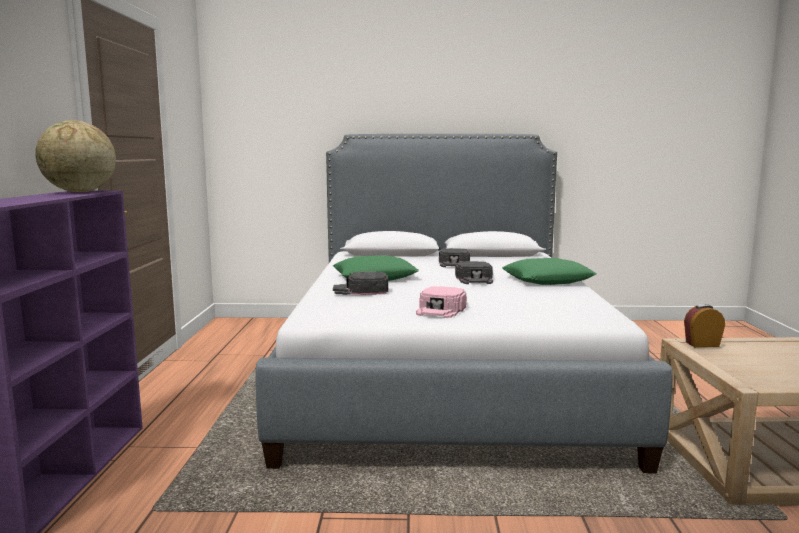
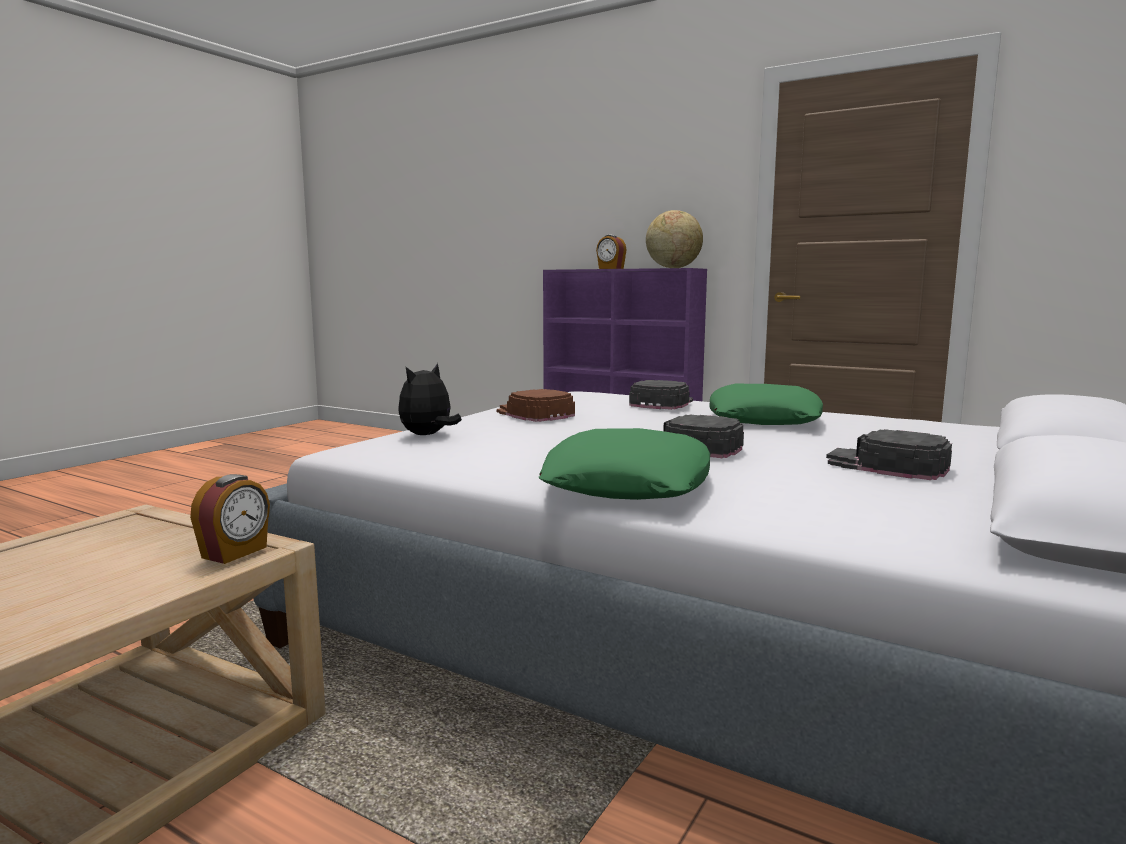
camera: 120 degrees right, 0 degrees up
pink cap [416,286,467,318] -> brown cap [496,389,575,422]
none -> plush toy [398,363,462,435]
none -> alarm clock [596,235,626,269]

